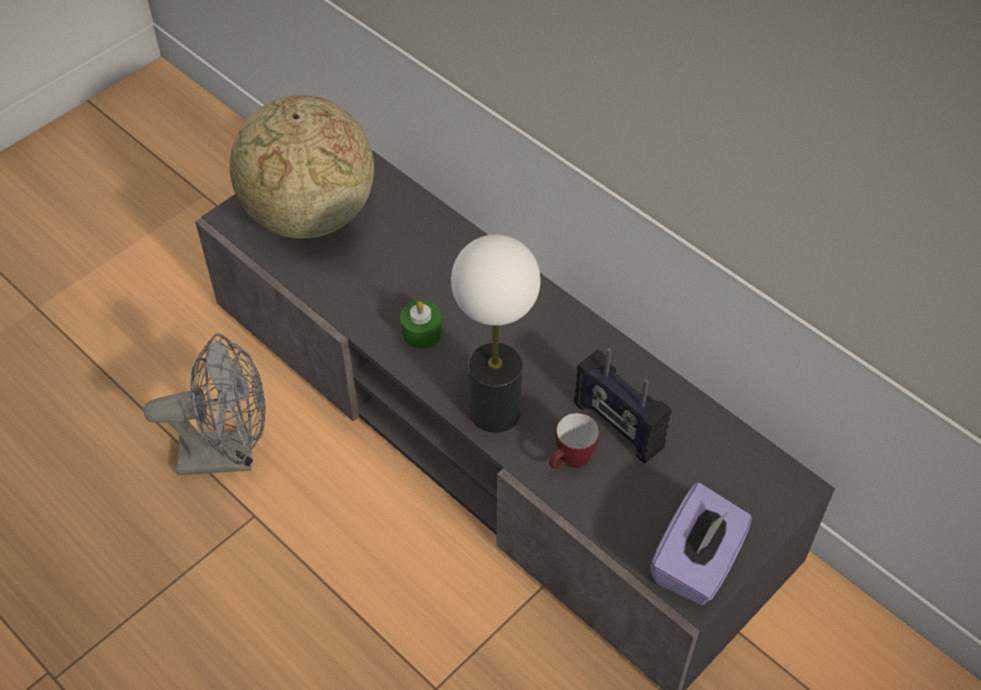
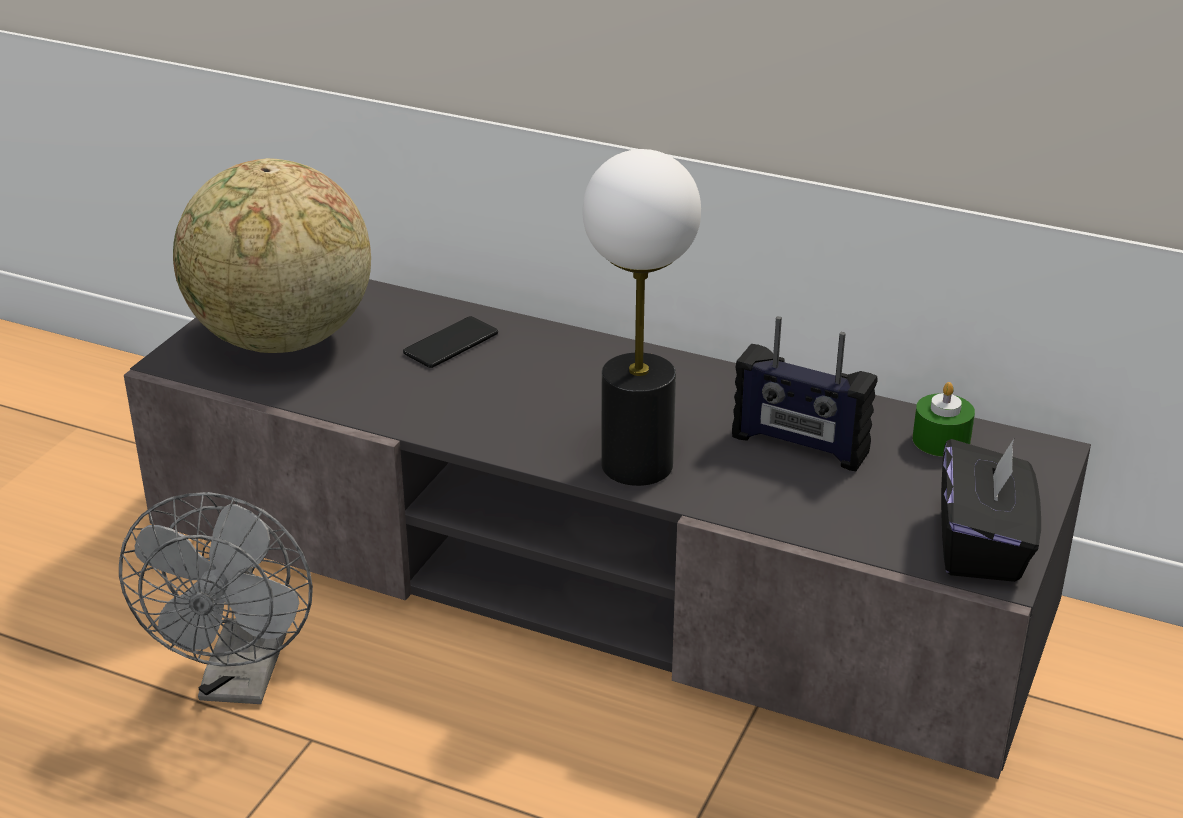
camera: 20 degrees left, 20 degrees down
grey fan [144,334,266,475] -> grey fan turned 120 degrees clockwise [119,492,313,704]
green candle [400,300,442,349] -> green candle moved to [913,382,975,457]
mug [549,413,599,469] -> none
purple tissue box [650,482,752,605] -> black tissue box [941,439,1041,582]
none -> phone [403,316,498,368]

